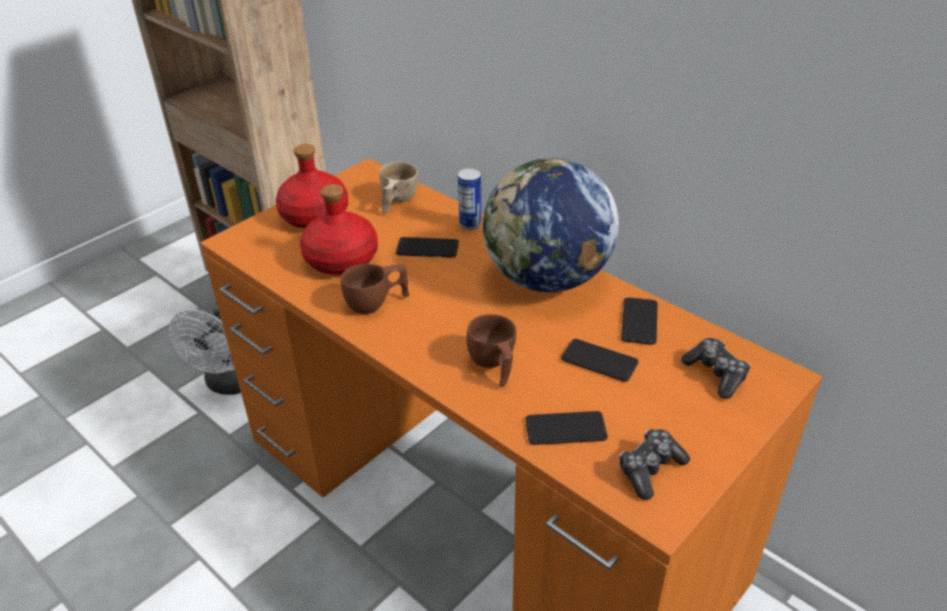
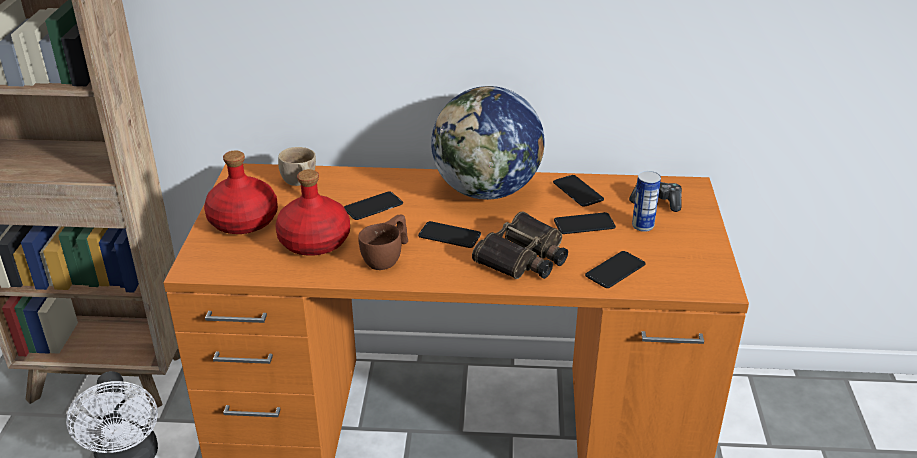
camera: 40 degrees left, 5 degrees down
can [458,168,482,230] -> can moved to [632,171,661,232]
brown cup [466,314,516,387] -> binoculars [472,212,568,279]
game controller [619,429,690,500] -> none
none -> phone [418,221,481,248]

